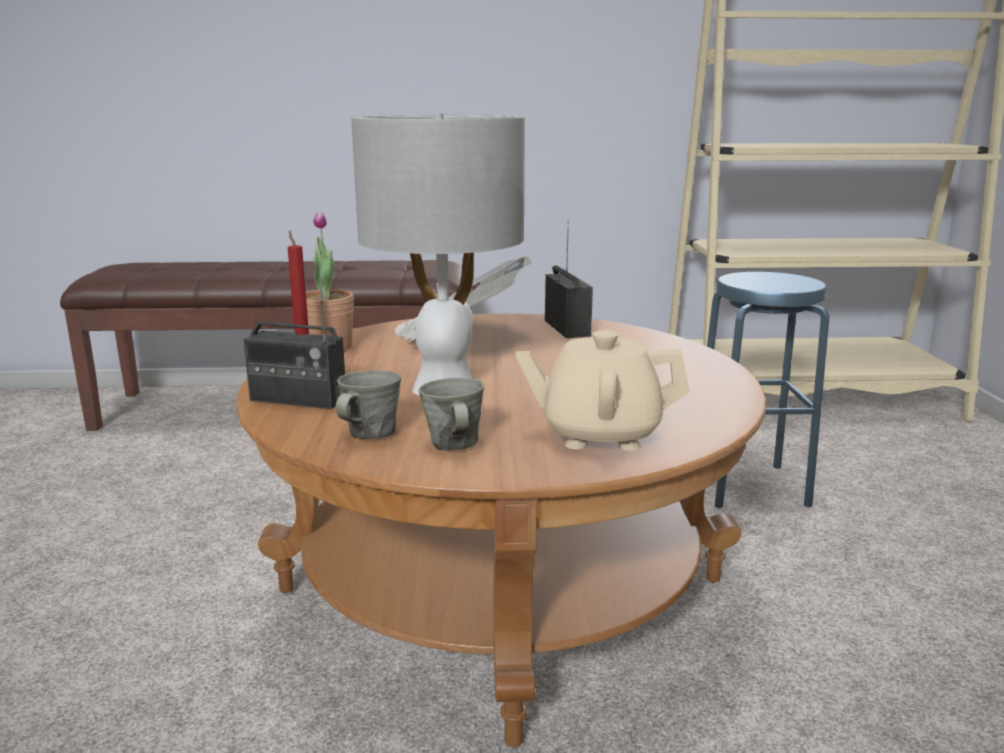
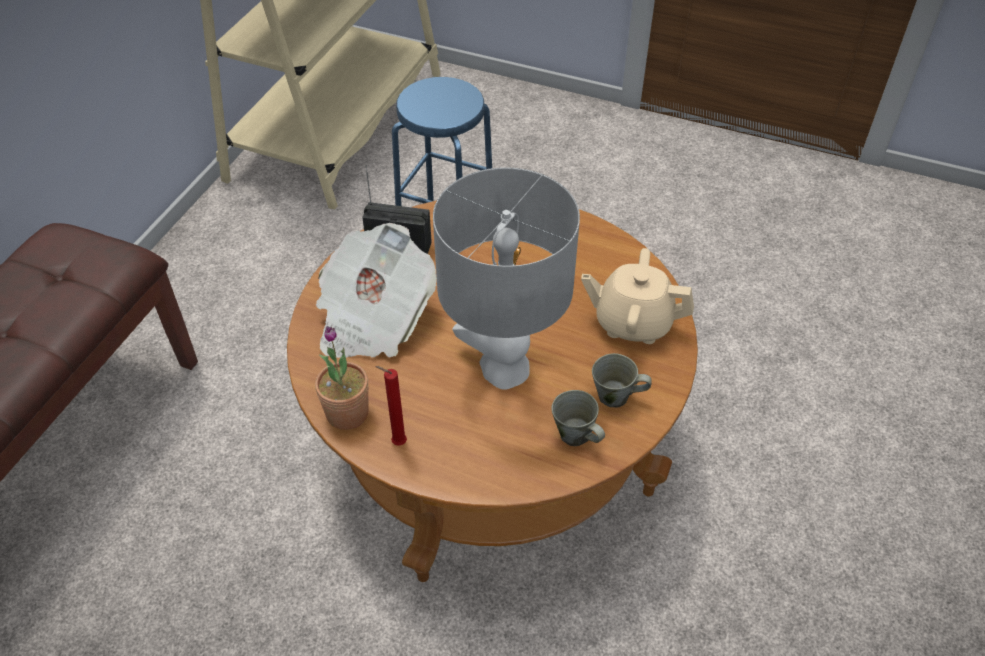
camera: 65 degrees left, 30 degrees up
radio [243,270,345,409] -> none
beige teapot [516,330,690,451] -> beige teapot turned 75 degrees clockwise [581,248,694,344]

